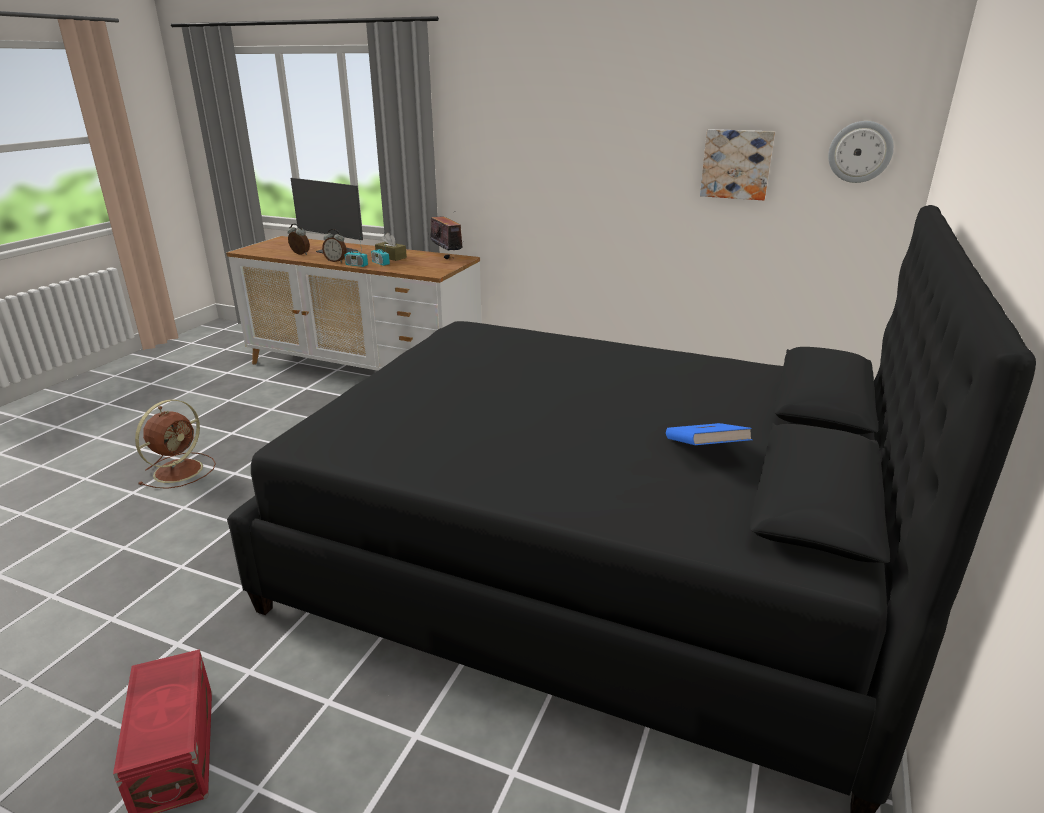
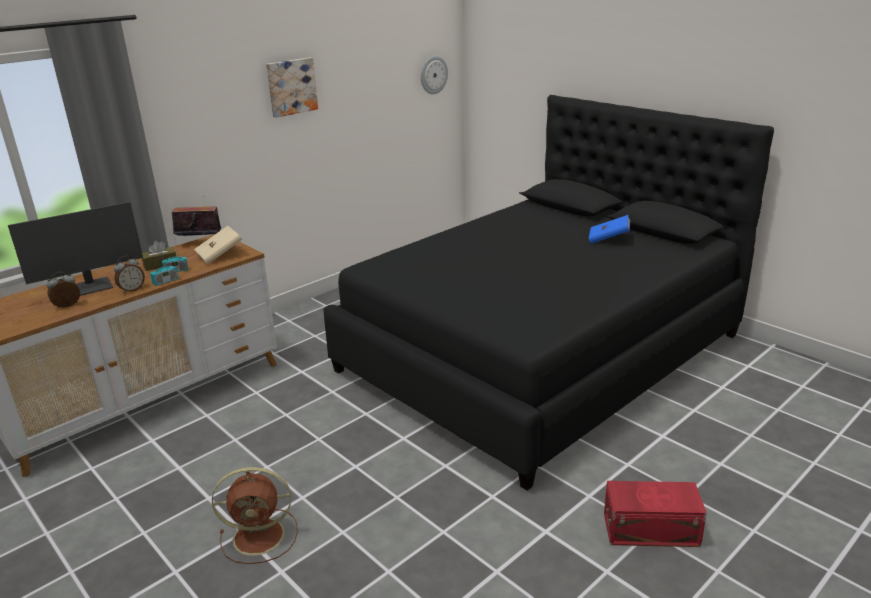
camera: 65 degrees left, 0 degrees up
brown fan [135,399,216,489] -> brown fan turned 120 degrees clockwise [212,467,298,564]
picture [700,129,775,200] -> picture moved to [266,57,318,118]
none -> beige book [194,226,242,264]

